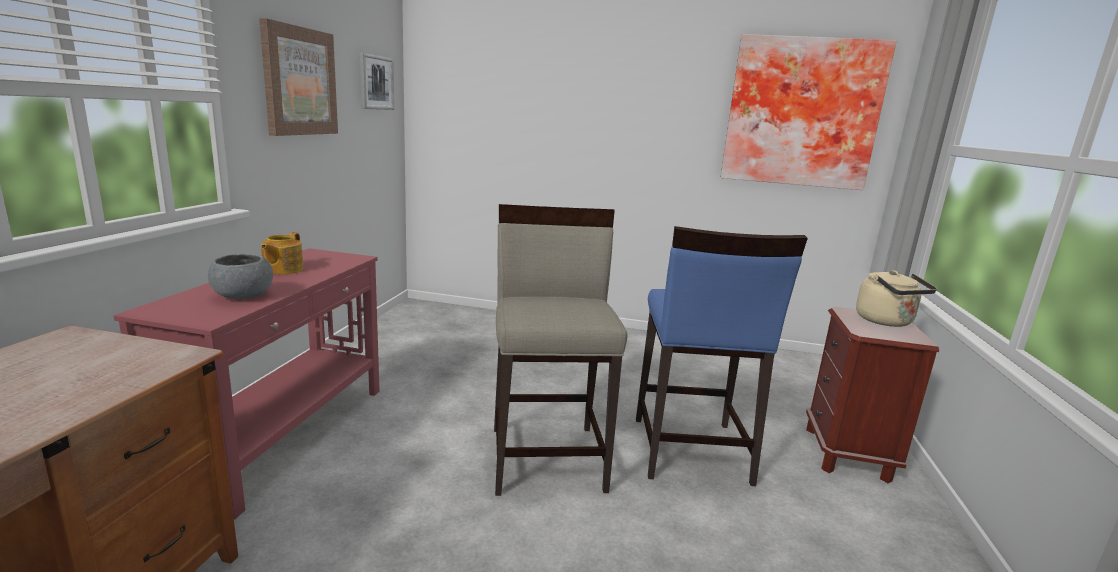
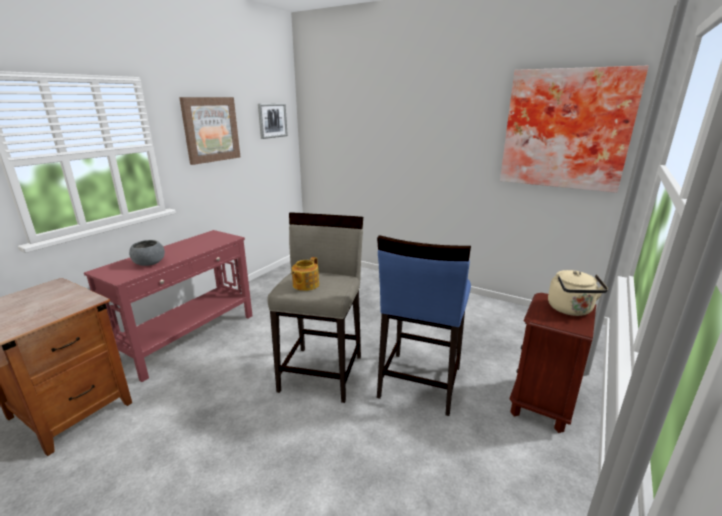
camera: 20 degrees right, 5 degrees up
teapot [261,232,304,275] -> teapot moved to [291,257,319,291]

